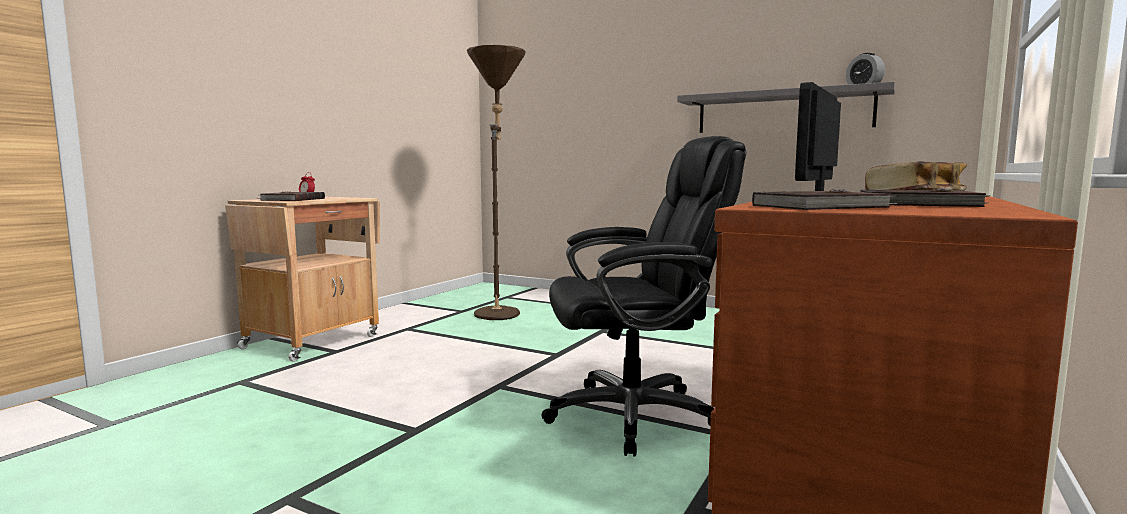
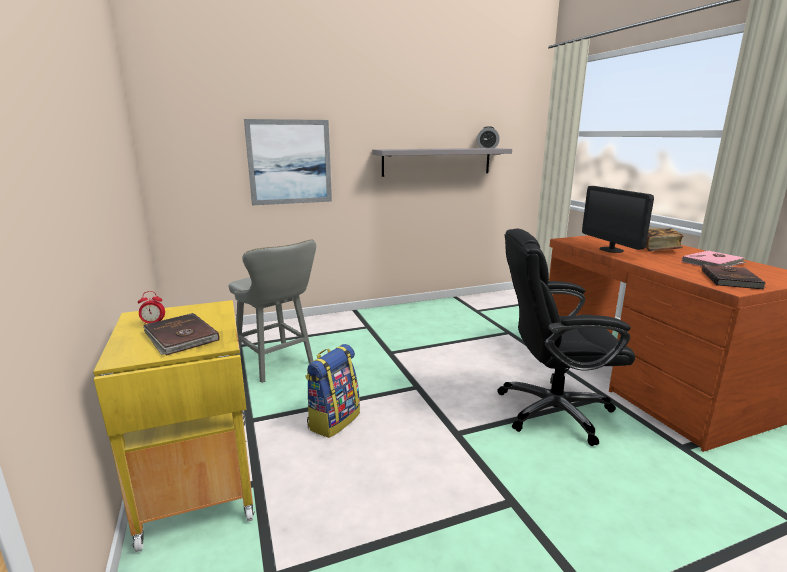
camera: 50 degrees left, 10 degrees up
brown cart [225,197,380,362] -> yellow cart [93,300,255,552]
brown floor lamp [467,45,526,320] -> grey stool [229,240,316,383]
black office chair [541,136,746,456] -> black office chair turned 120 degrees counterclockwise [497,229,635,446]
brown book [860,188,991,207] -> pink book [682,251,747,267]
none -> picture [244,119,332,205]
none -> backpack [305,344,360,438]

